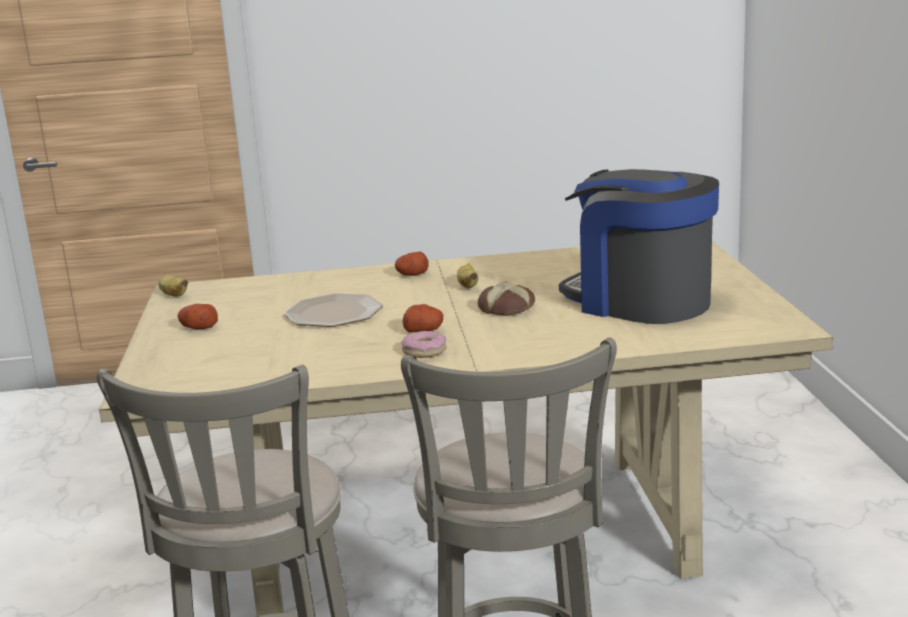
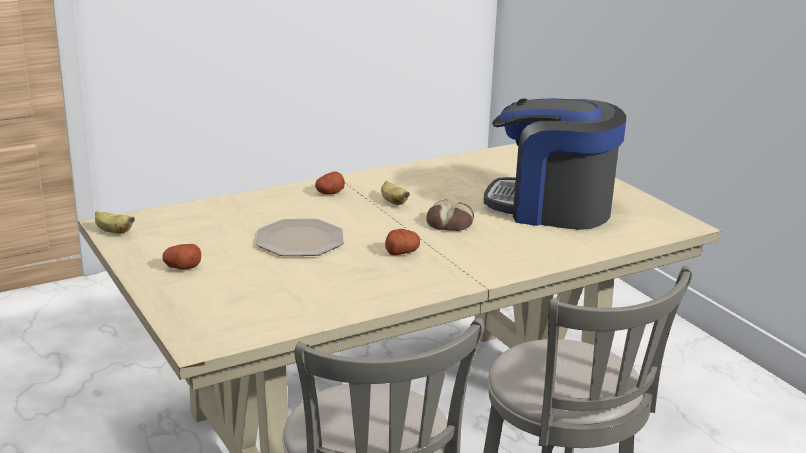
camera: 25 degrees left, 5 degrees up
donut [401,331,446,358] -> none

